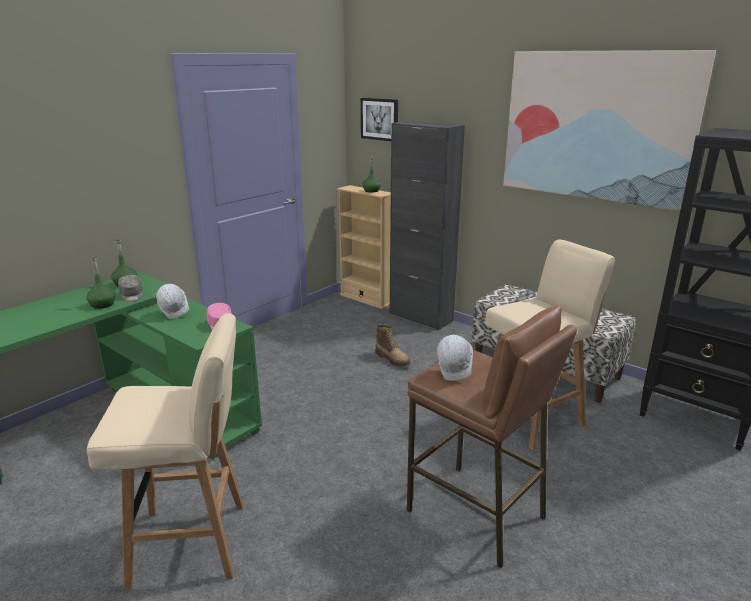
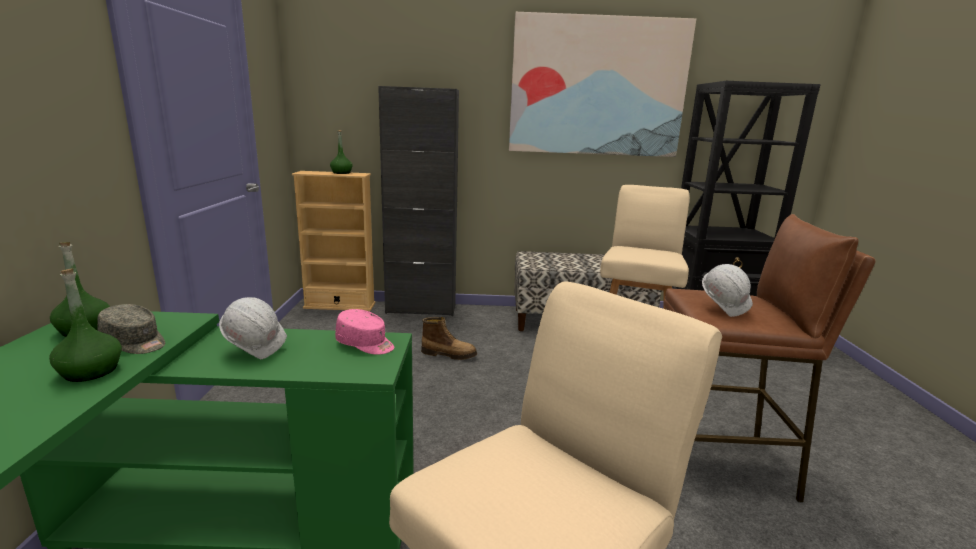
camera: 40 degrees left, 5 degrees down
picture [361,98,398,141] -> none

